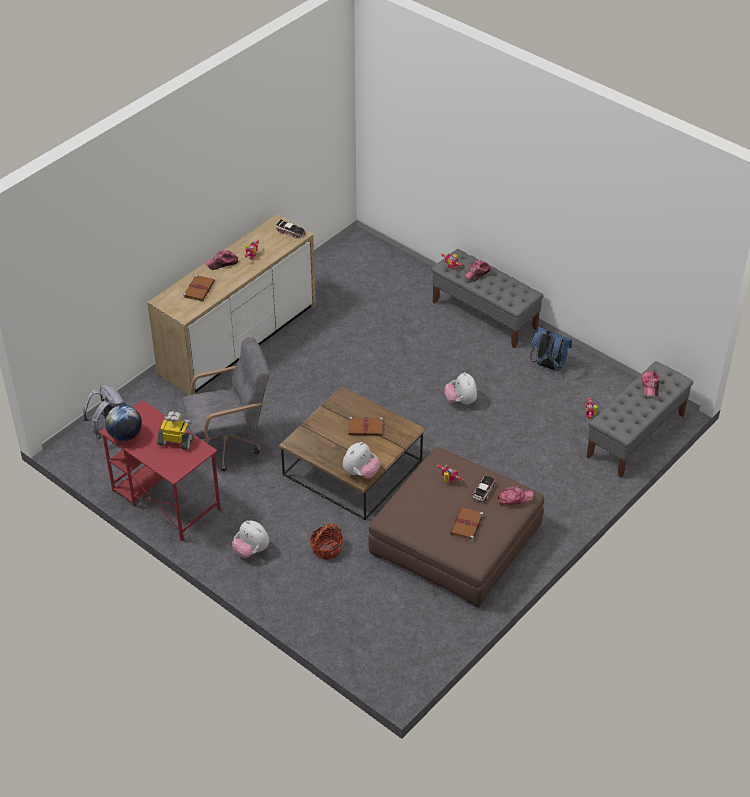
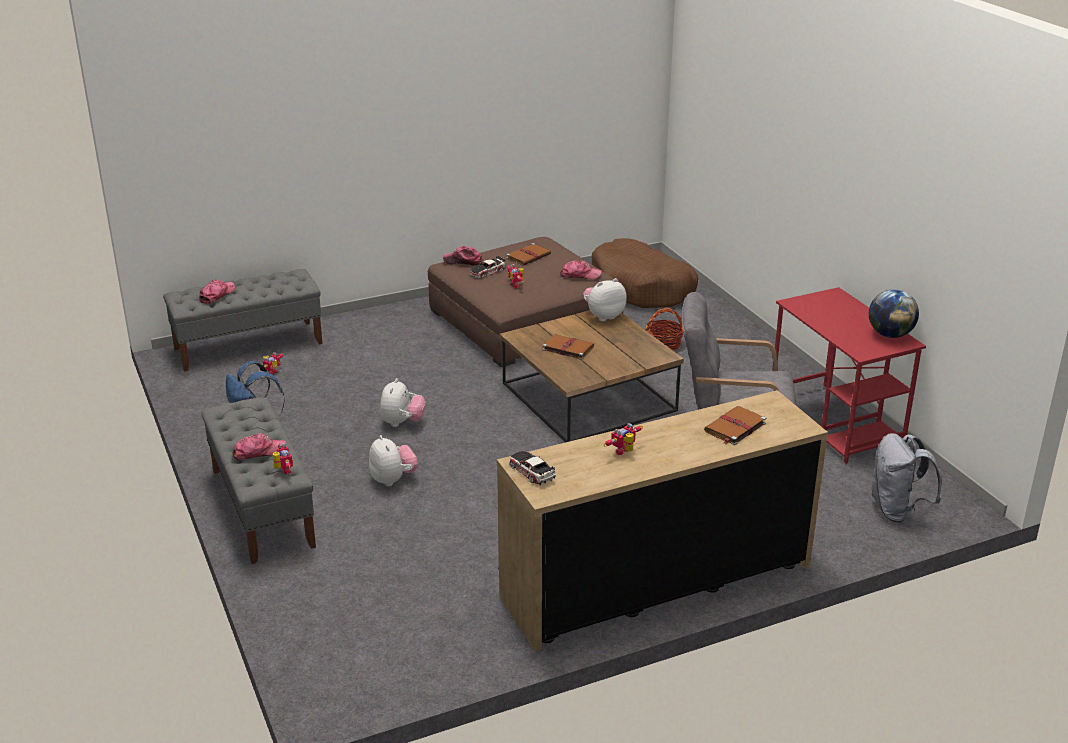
camera: 155 degrees left, 15 degrees down
toy robot [157,411,193,450] -> none
cap [205,250,239,270] -> cap moved to [560,260,602,279]
plush toy [232,521,269,558] -> plush toy moved to [369,435,419,486]
none -> brown dog bed [592,238,698,308]

